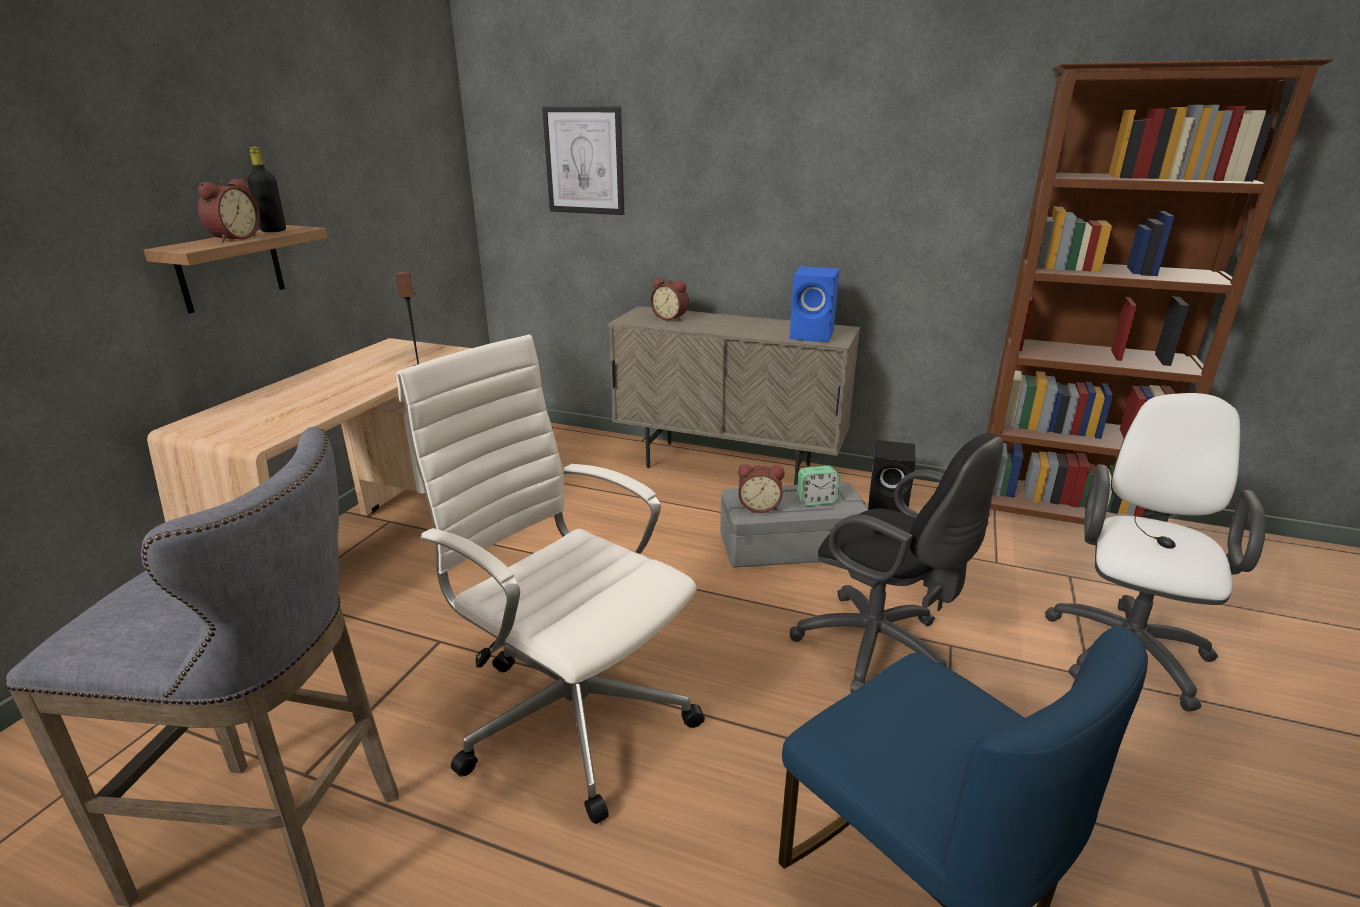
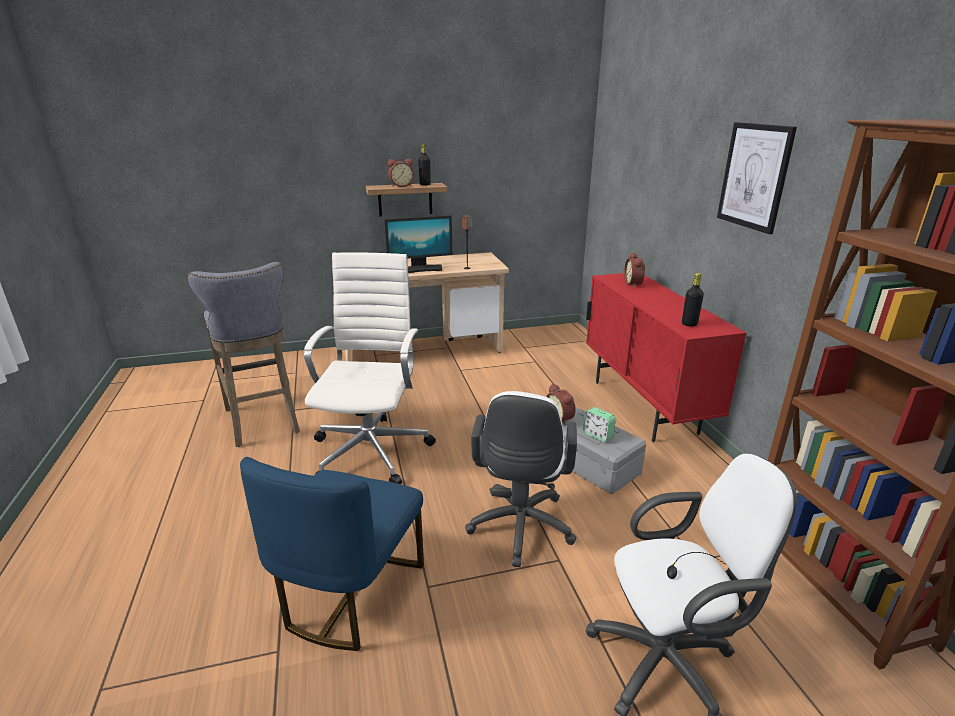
camera: 55 degrees right, 0 degrees up
picture [542,106,624,215] -> picture moved to [717,122,797,234]
beige cabinet [608,306,860,485] -> red cabinet [586,273,747,442]
blue speaker [789,266,840,342] -> black bottle [682,273,704,327]
black office chair [790,433,1003,693] -> white office chair [465,391,577,567]
black speaker [868,440,916,513] -> none
none -> monitor [384,215,452,273]

